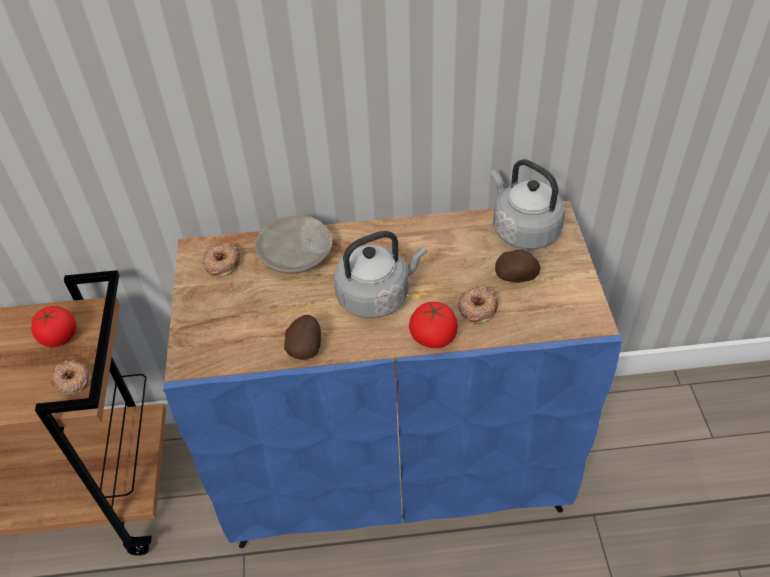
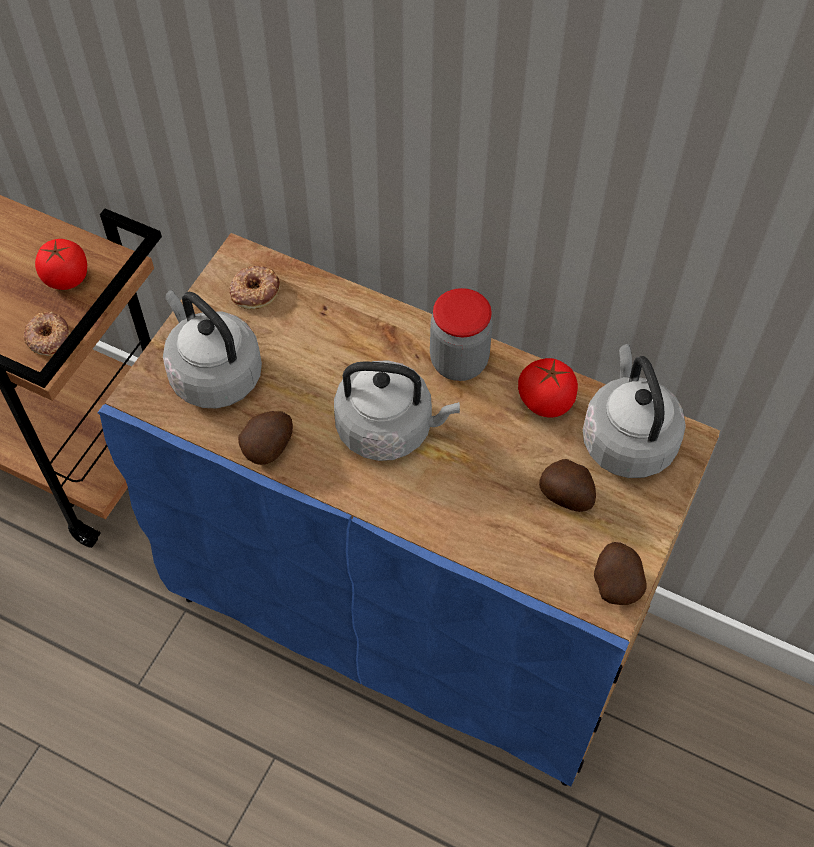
camera: 30 degrees right, 10 degrees up
beige plate [255,215,333,274] -> none
tomato [409,302,458,348] -> tomato moved to [518,358,578,418]
donut [458,287,498,324] -> none
none -> grey kettle [163,290,262,408]
none -> jar [430,288,493,381]
none -> potato [594,542,647,605]

